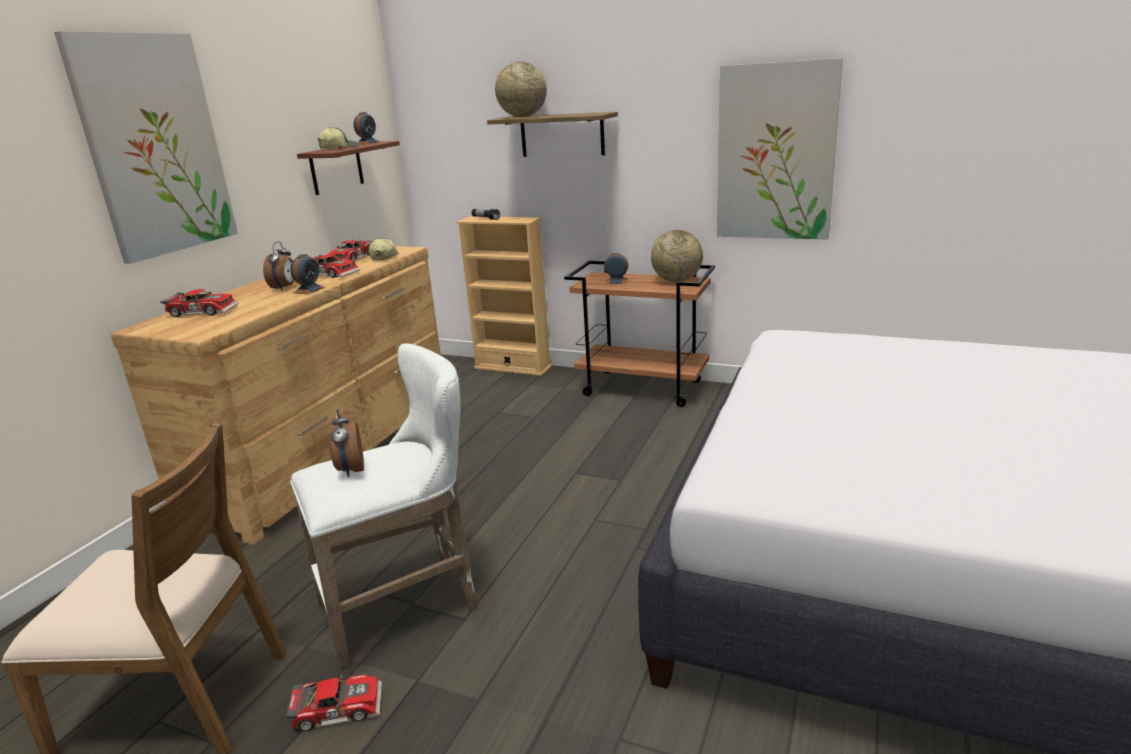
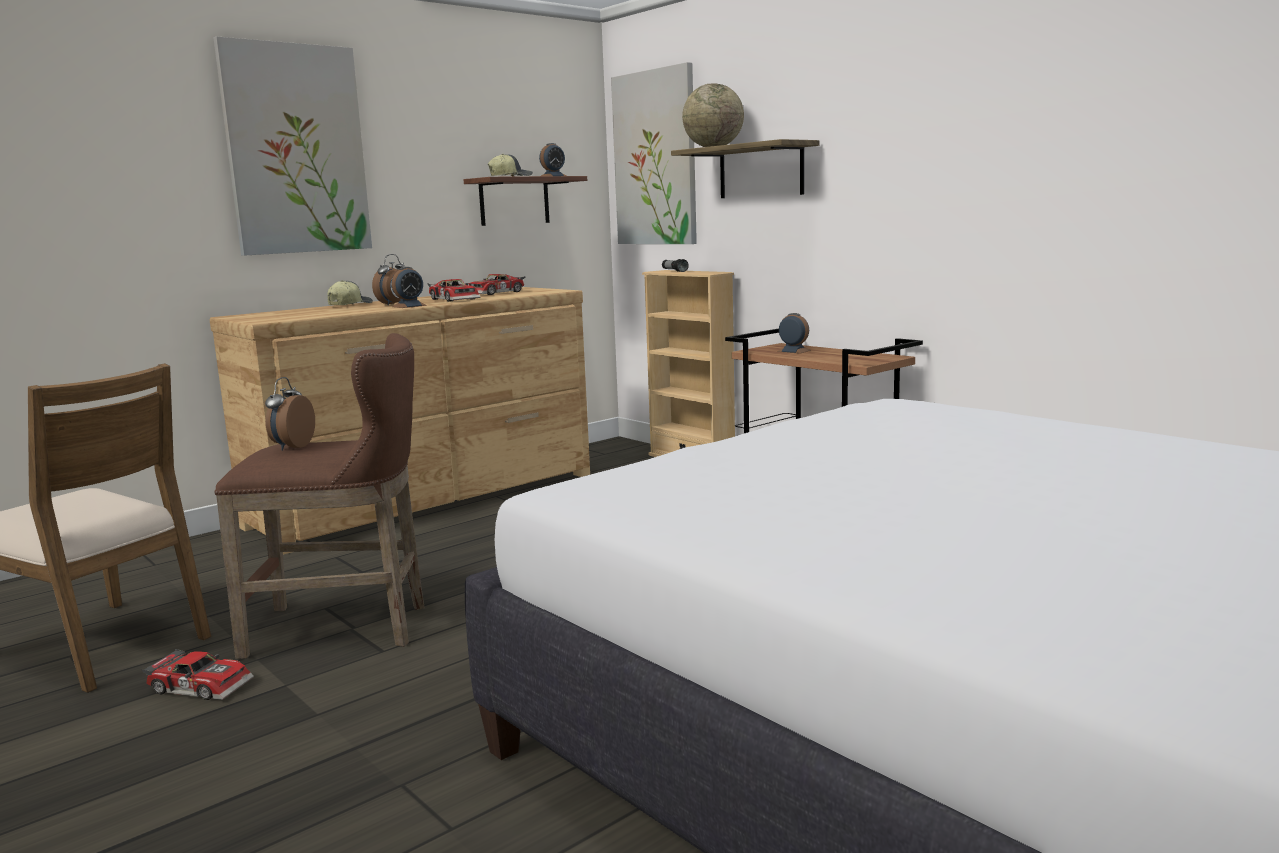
camera: 25 degrees right, 10 degrees down
toy car [160,289,239,317] -> none
white stool [290,343,478,669] -> brown stool [214,333,425,659]
cap [369,238,399,261] -> cap moved to [327,280,373,305]
globe [651,230,703,282] -> none
picture [717,58,843,239] -> picture moved to [611,62,697,244]

